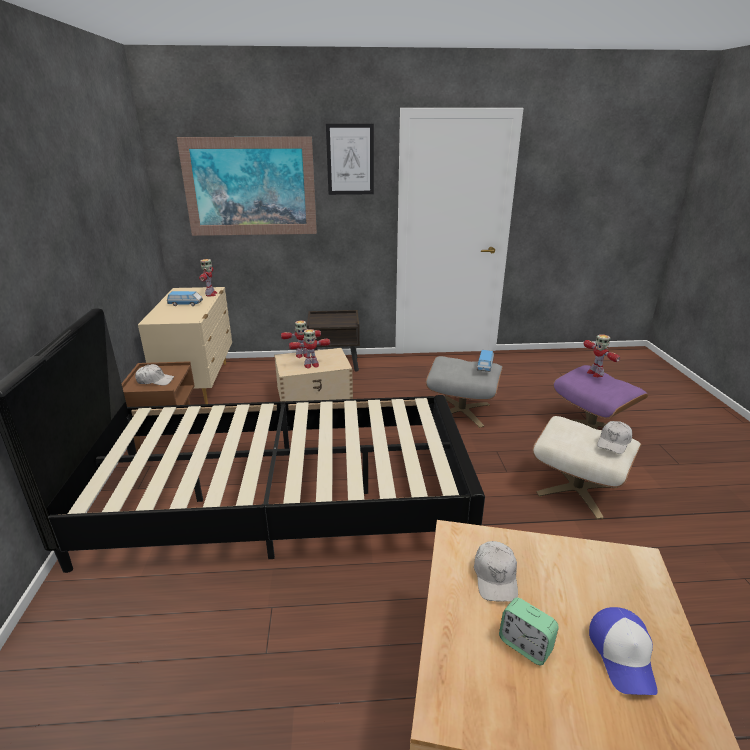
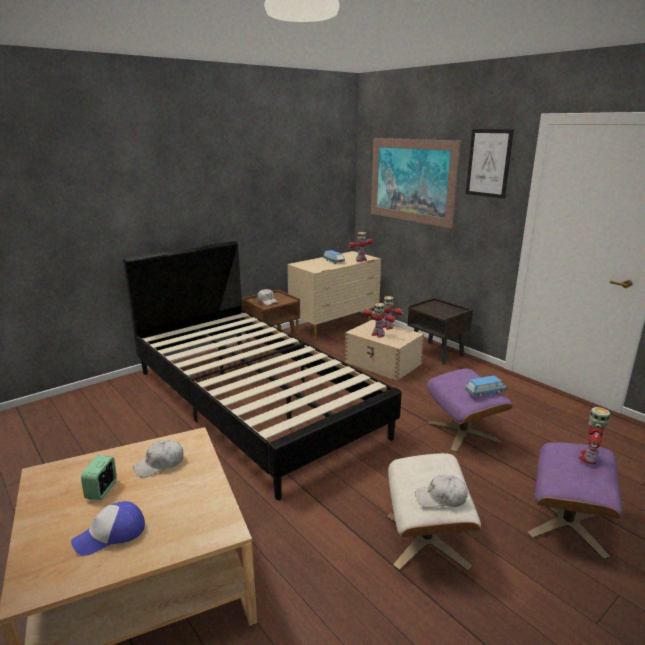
camera: 55 degrees right, 5 degrees down
grey ottoman [426,356,503,428] -> purple ottoman [427,369,513,452]

